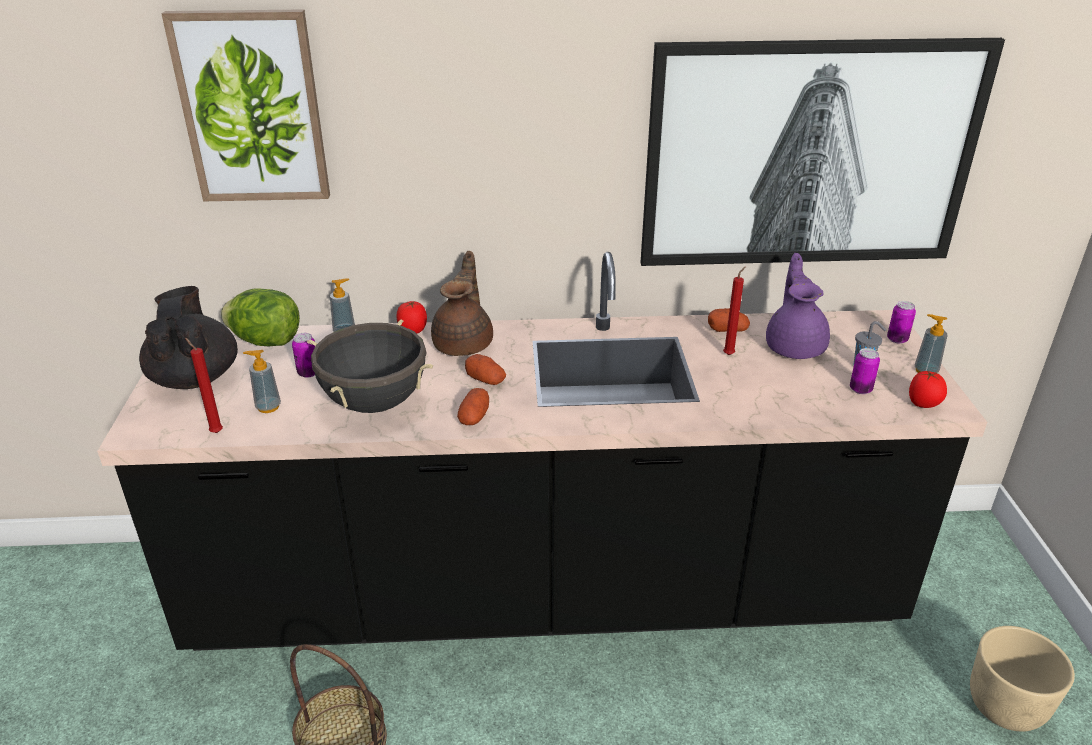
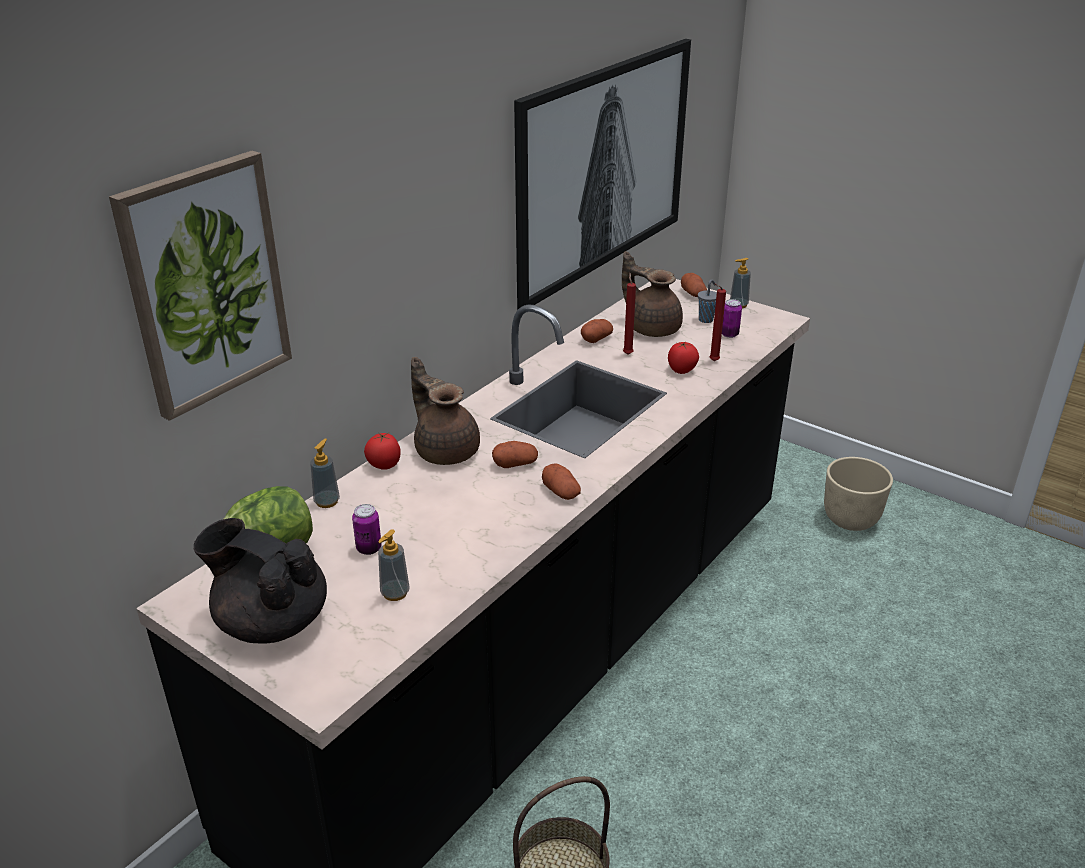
camera: 50 degrees left, 0 degrees up
red candle [185,338,223,433] -> red candle moved to [709,284,726,361]
black cooking pot [307,319,433,413] -> none
purple teapot [766,253,830,359] -> brown teapot [622,251,683,337]
can [887,301,916,344] -> potato [681,273,707,297]
tomato [909,371,947,408] -> tomato moved to [668,342,699,374]

